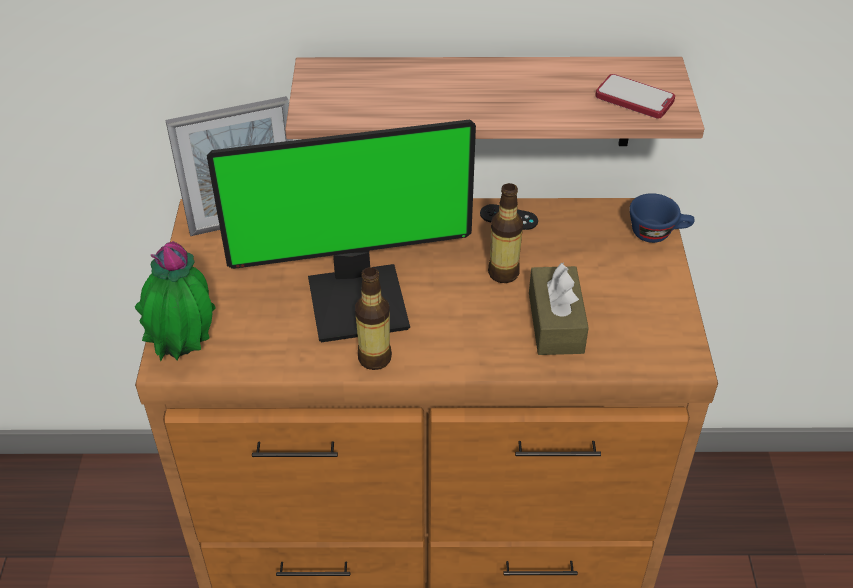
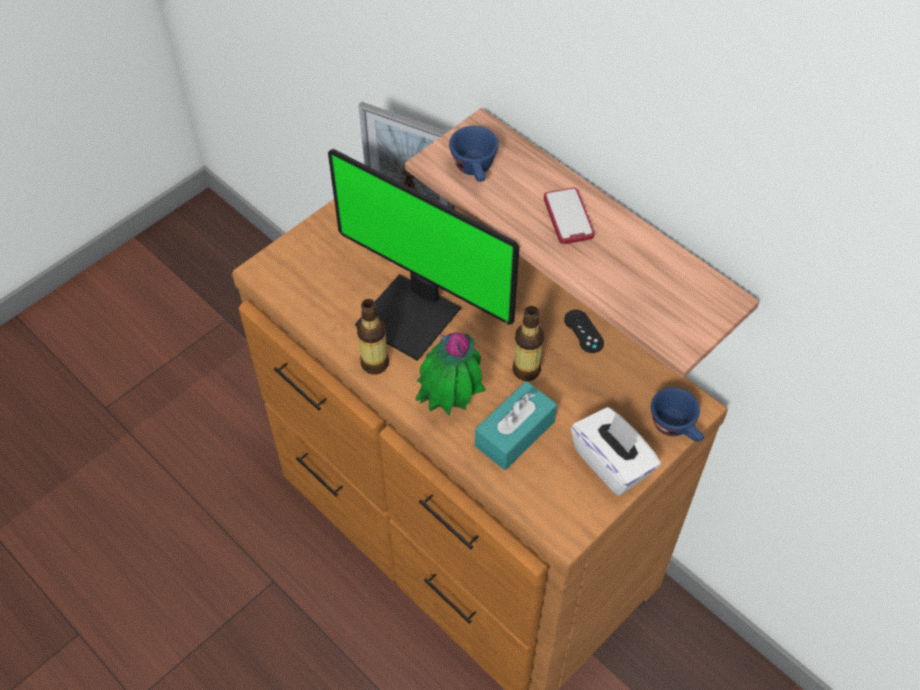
camera: 45 degrees right, 10 degrees up
potted plant [135,241,216,362] -> potted plant moved to [416,332,486,416]
brown tissue box [529,263,589,355] -> turquoise tissue box [475,381,557,470]
phone [595,74,675,119] -> phone moved to [544,188,595,244]
none -> blue cup [449,126,499,182]
none -> white tissue box [571,407,661,496]

